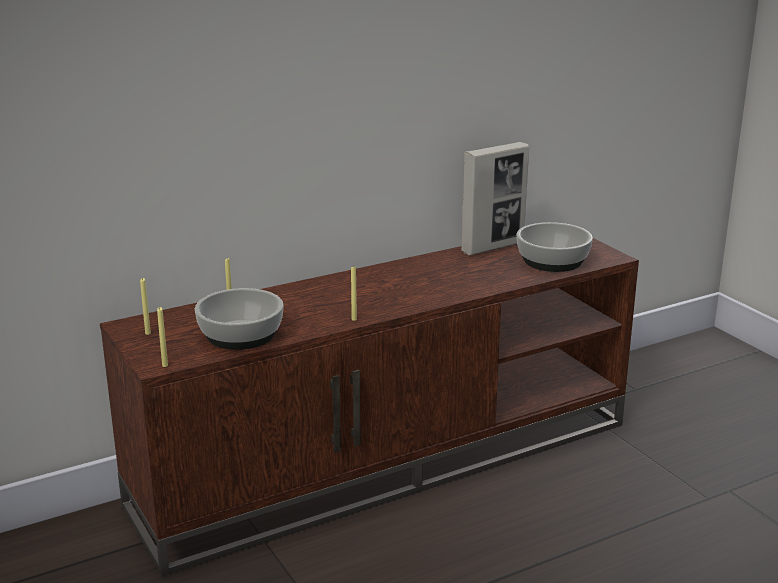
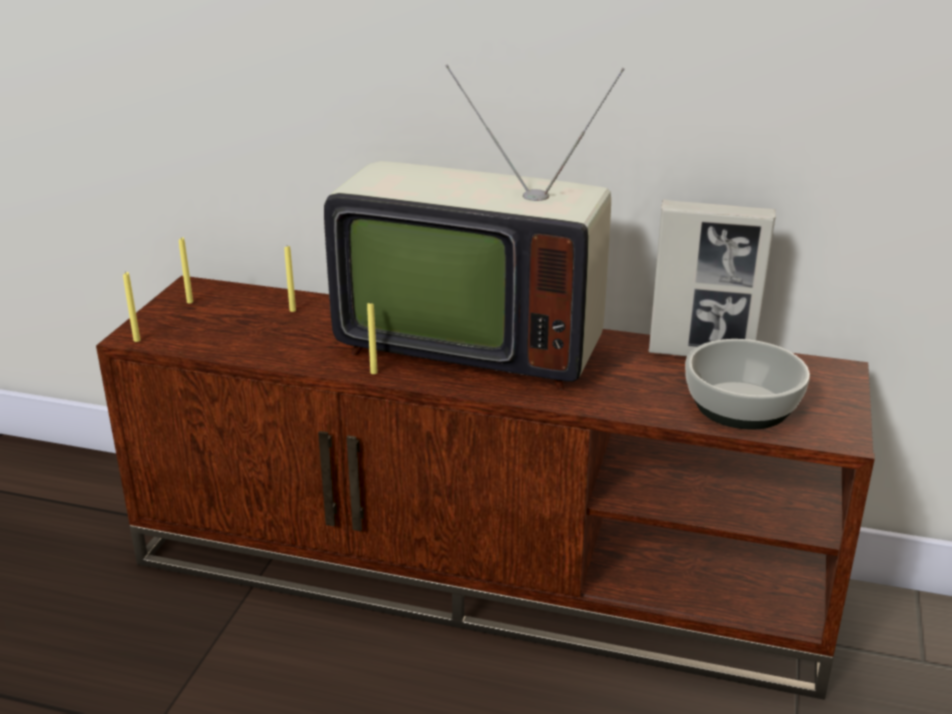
camera: 45 degrees right, 5 degrees up
bowl [195,288,284,350] -> none
none -> television [324,64,625,390]

